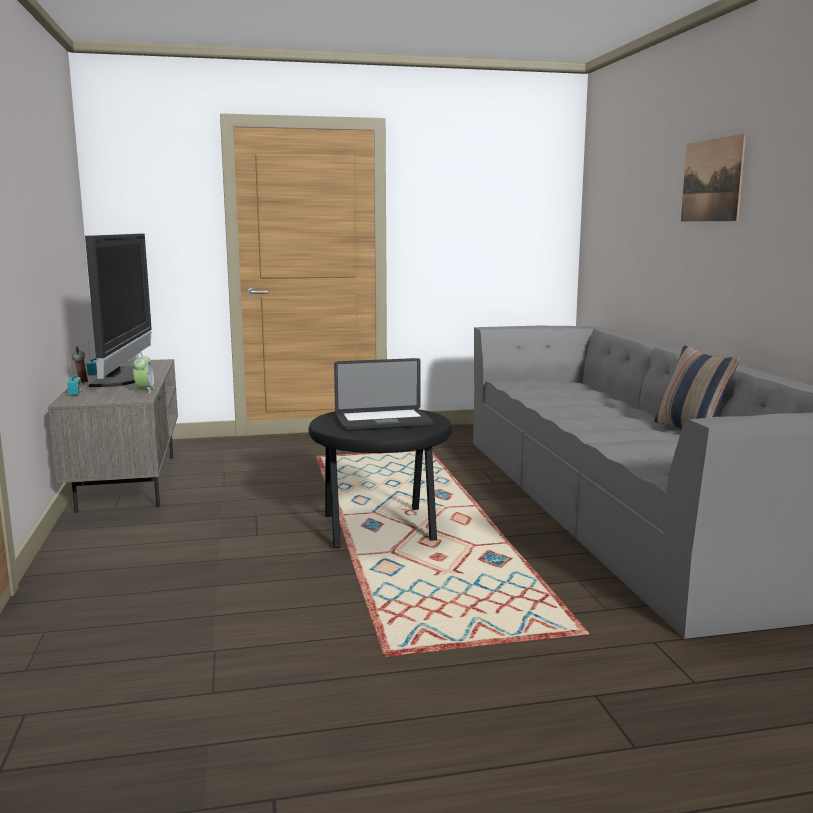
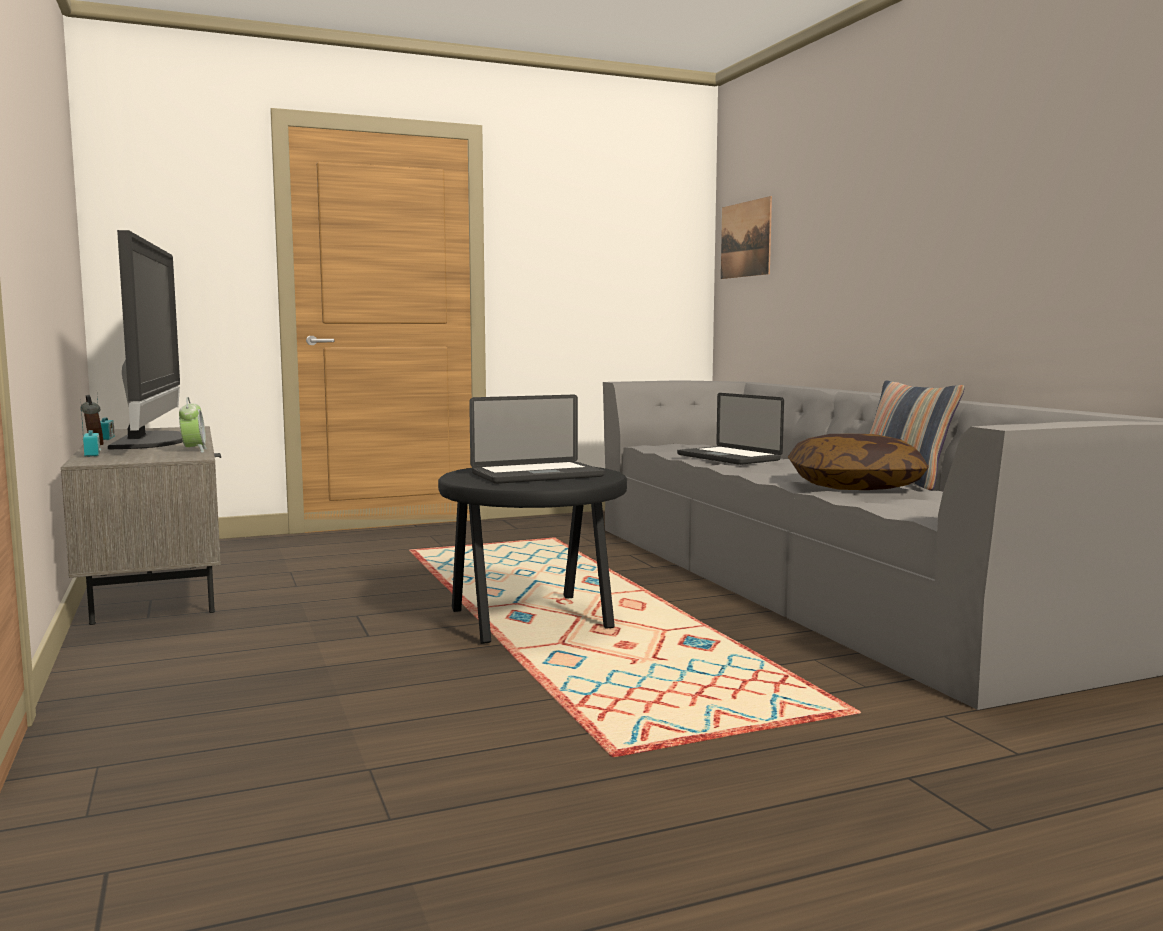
camera: 10 degrees left, 5 degrees down
picture [681,134,746,222] -> picture moved to [721,196,772,279]
none -> laptop [677,393,784,465]
none -> pillow [788,434,929,490]

